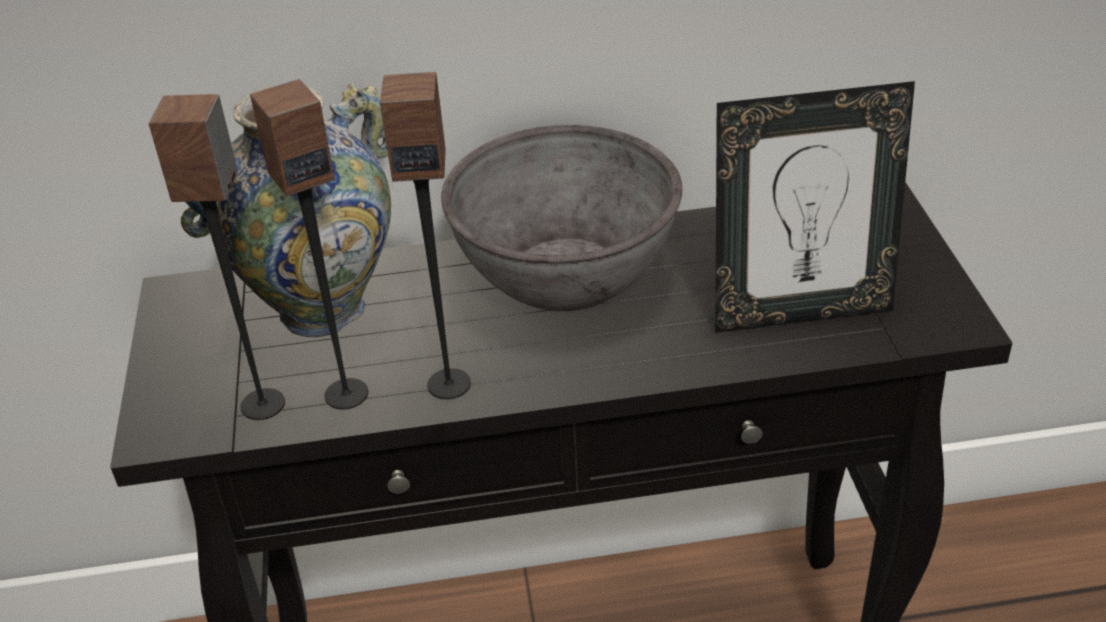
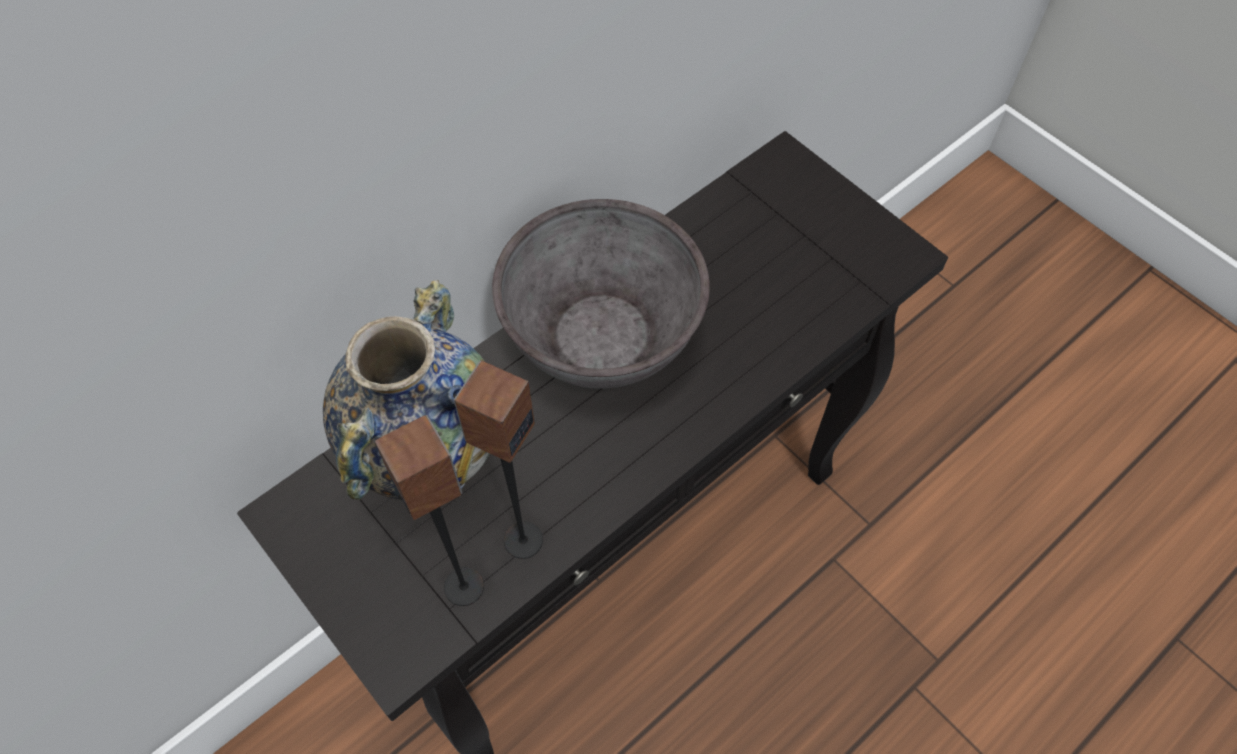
camera: 35 degrees left, 20 degrees up
speaker [380,72,471,399] -> none
picture frame [715,81,915,333] -> none

